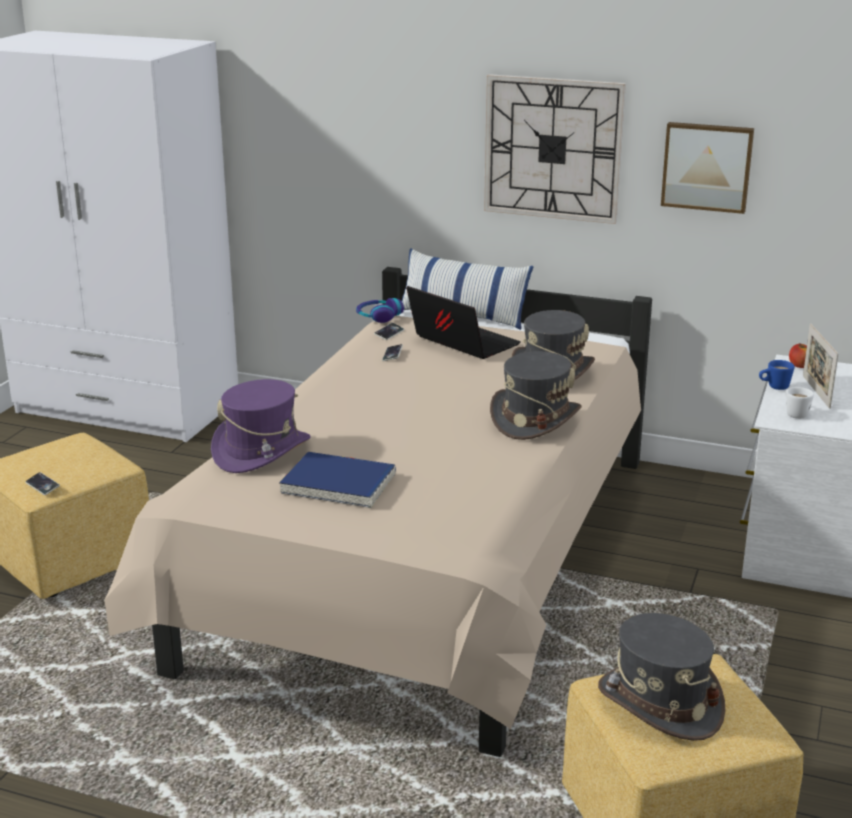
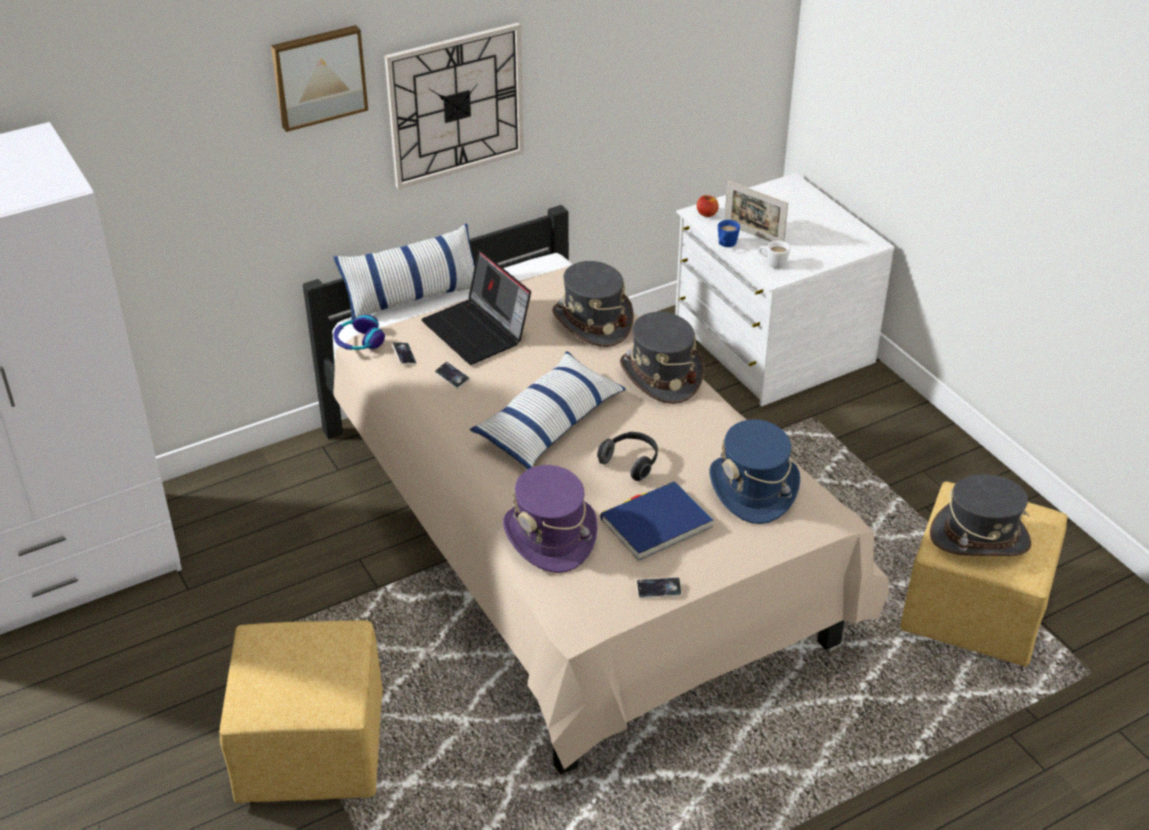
camera: 50 degrees left, 15 degrees up
phone [25,472,60,495] -> phone moved to [636,577,682,598]
laptop [407,286,520,359] -> laptop turned 120 degrees counterclockwise [421,249,531,365]
picture [661,122,754,214] -> picture moved to [271,25,368,132]
none -> pillow [470,351,626,469]
none -> headphones [597,432,658,481]
none -> blue hat [709,419,800,524]

